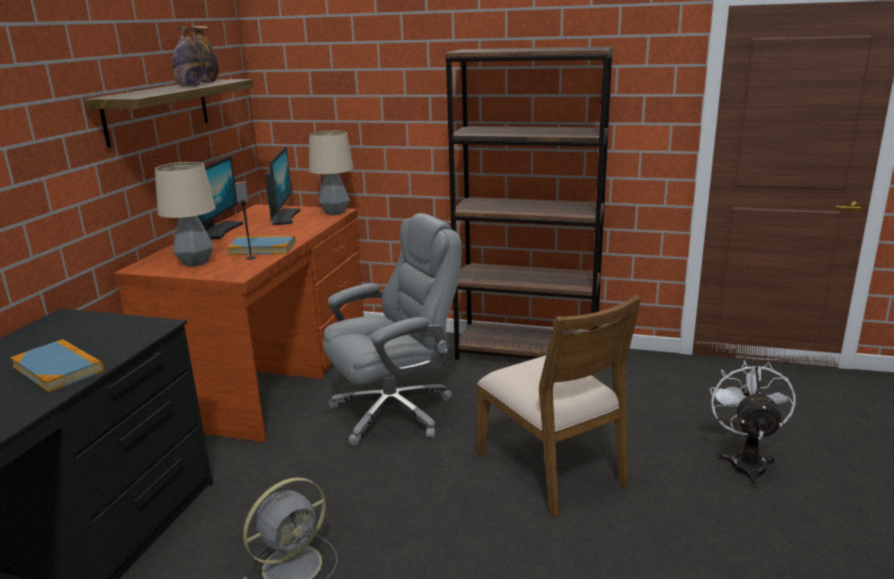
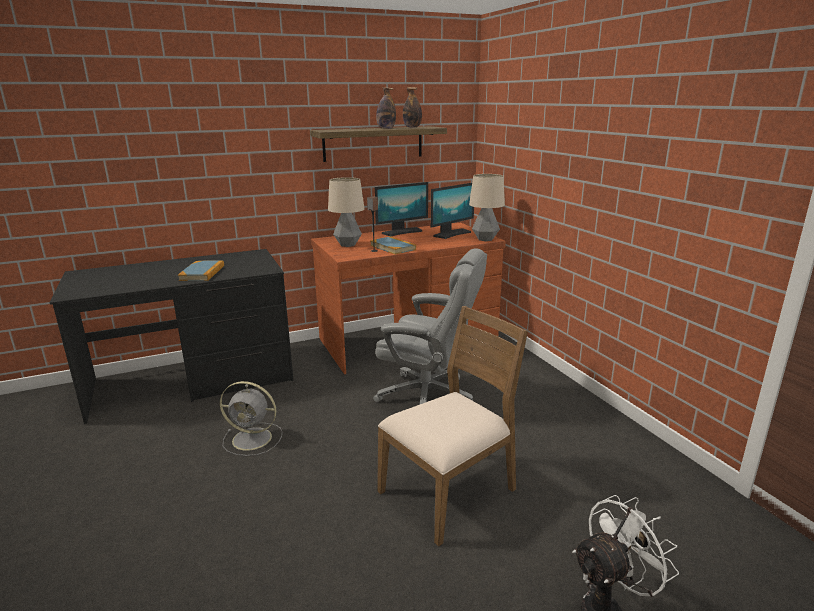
camera: 50 degrees right, 0 degrees up
brown bookcase [445,46,614,360] -> none
brown chair [477,295,641,518] -> brown chair turned 150 degrees counterclockwise [377,306,528,547]

